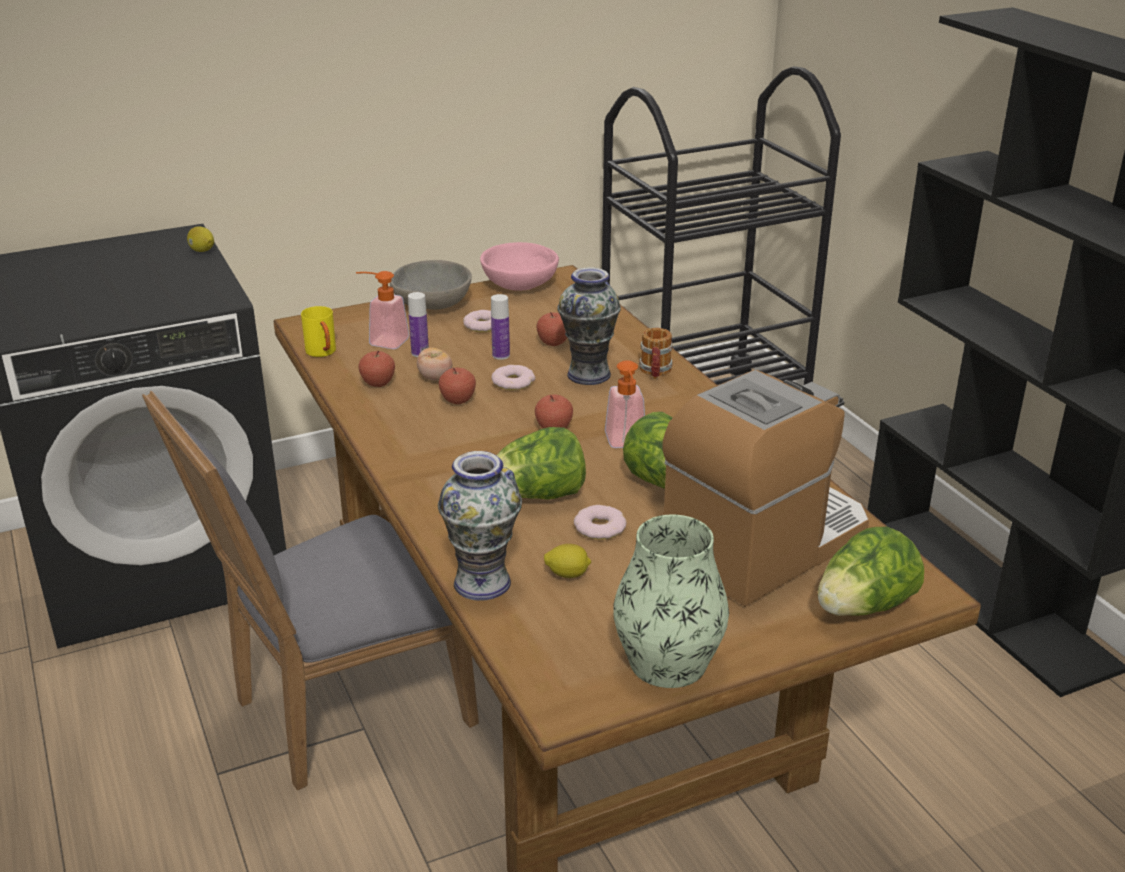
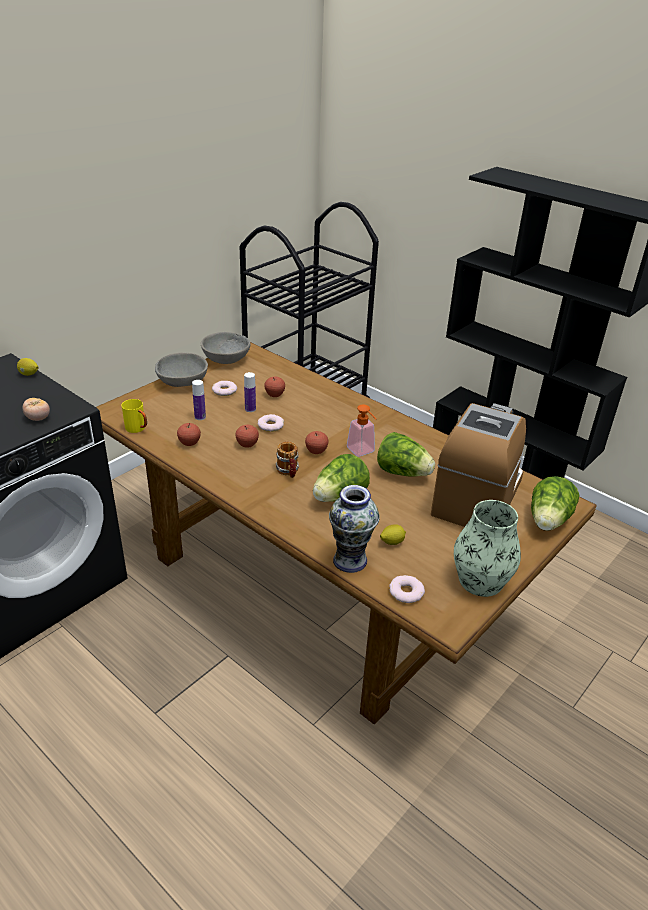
camera: 25 degrees left, 5 degrees up
grey chair [142,391,479,790] -> none
soap dispenser [356,271,409,349] -> none
tomato [417,348,452,381] -> tomato moved to [23,398,50,421]
pink bowl [480,242,559,291] -> grey bowl [201,332,250,364]
vase [558,267,621,385] -> none
donut [574,505,626,540] -> donut moved to [389,575,425,603]
mug [639,328,673,379] -> mug moved to [276,442,299,478]

